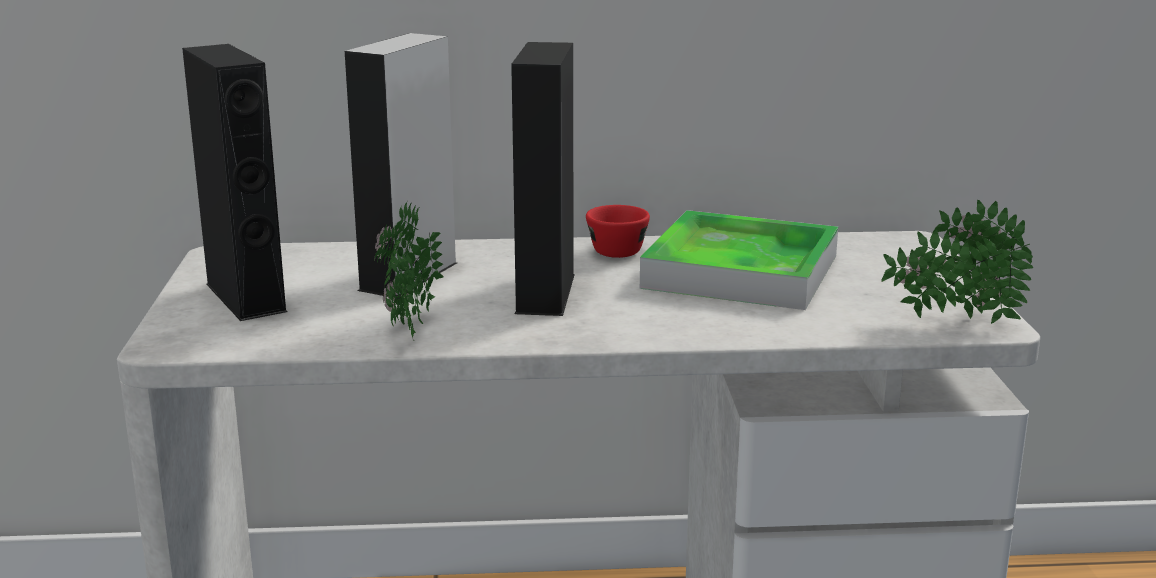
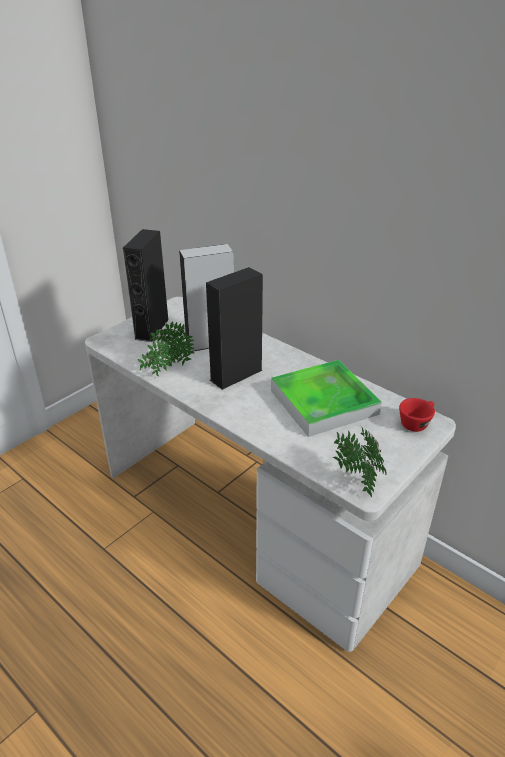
camera: 45 degrees right, 15 degrees up
red cup [586,205,650,258] -> red cup moved to [399,398,435,432]

